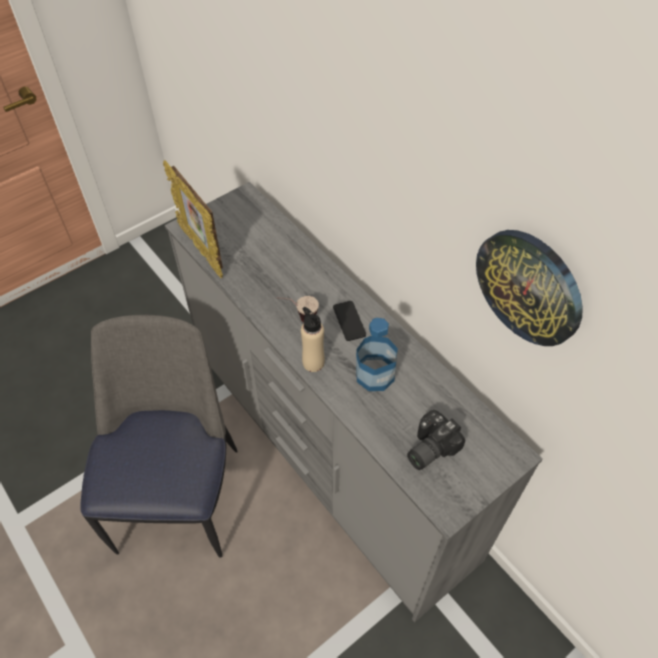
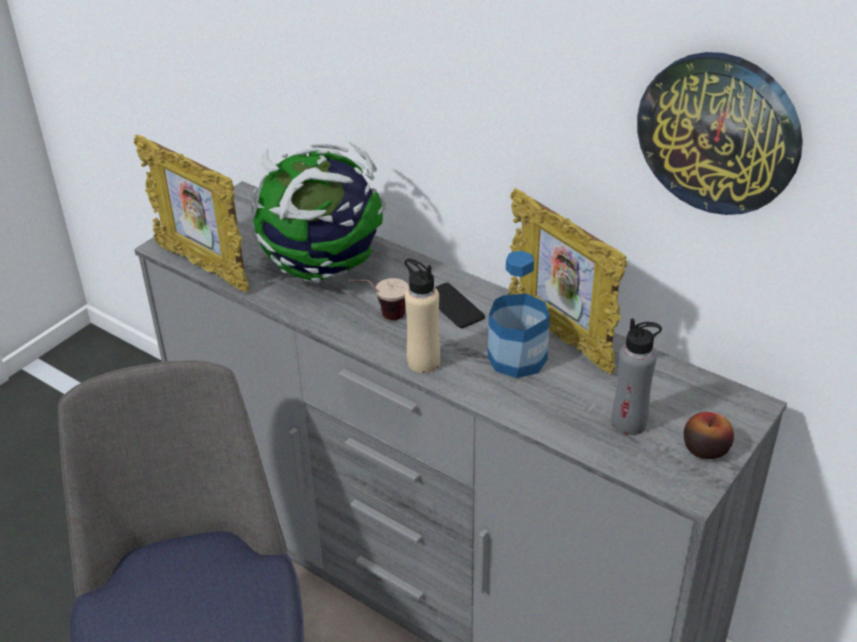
camera: 15 degrees left, 15 degrees down
camera [407,410,466,470] -> grey bottle [612,318,662,435]
none -> globe [251,142,386,284]
none -> picture frame [507,188,627,374]
none -> apple [684,412,734,459]

